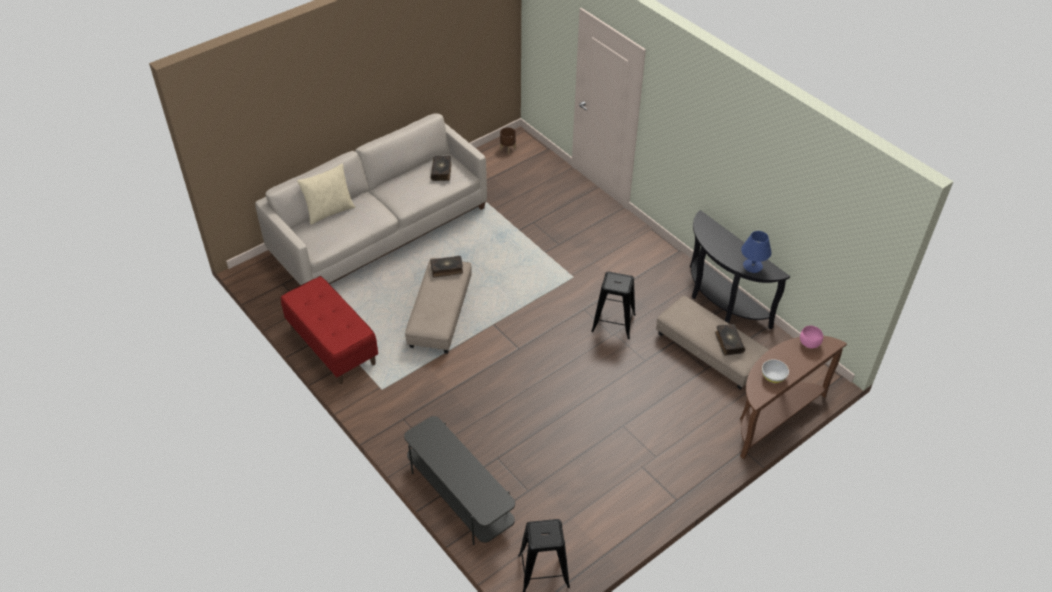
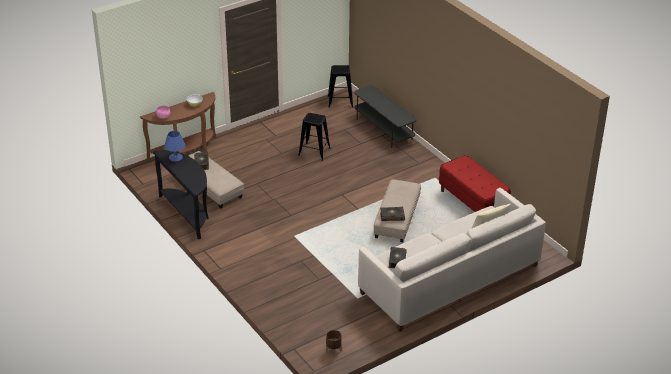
camera: 175 degrees left, 10 degrees down
black stool [591,272,636,339] -> black stool moved to [298,113,330,161]

